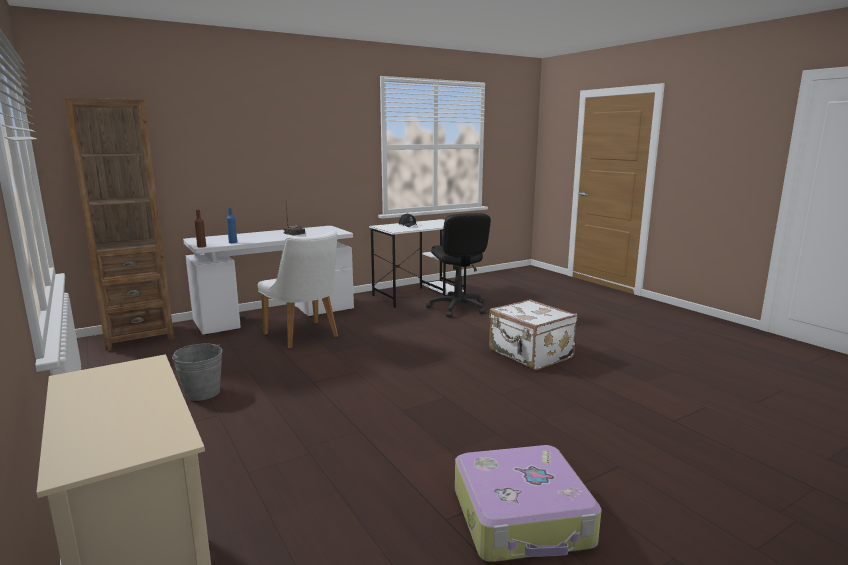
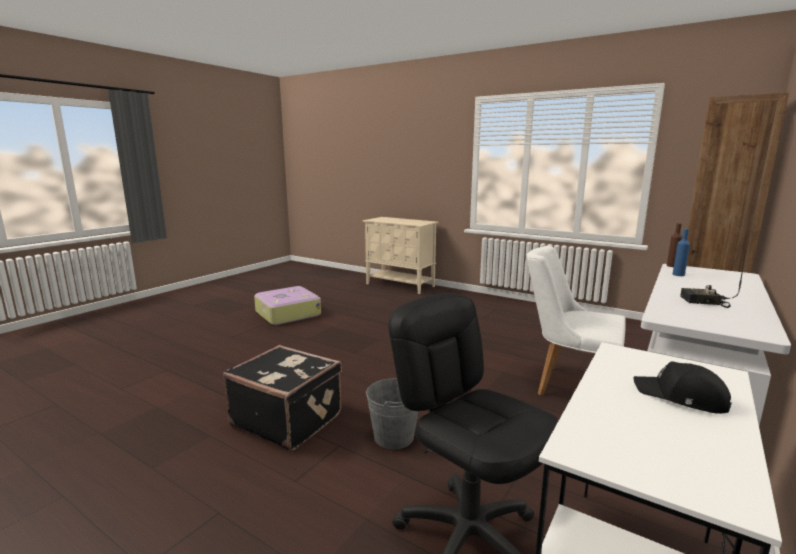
camera: 155 degrees right, 0 degrees up
grey bucket [172,343,222,401] -> grey bucket moved to [366,379,418,449]
white suitcase [489,299,577,370] -> black suitcase [223,345,342,450]

